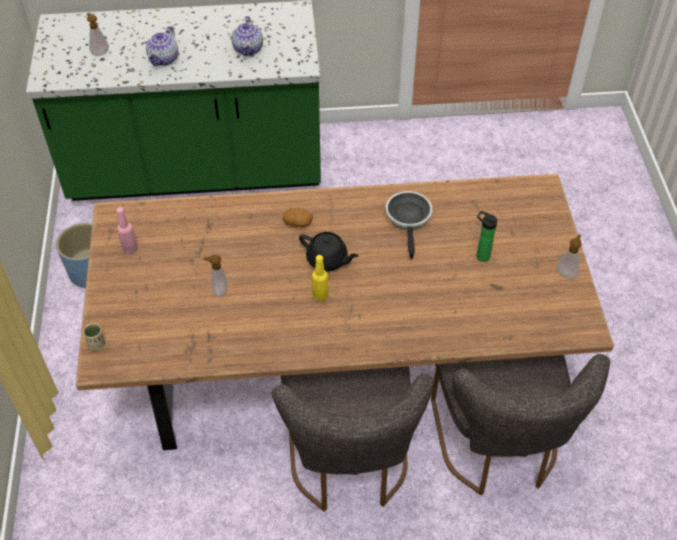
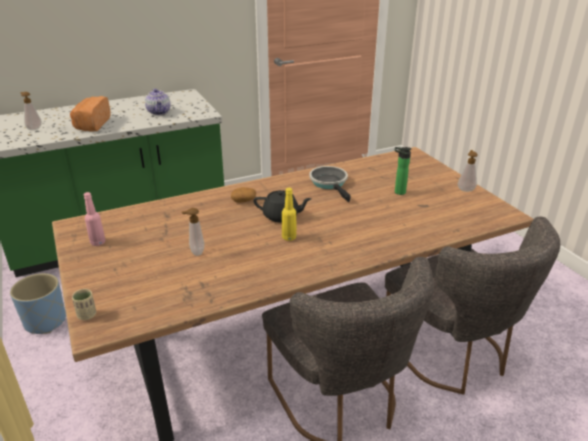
camera: 20 degrees left, 20 degrees down
teapot [146,26,178,66] -> bread [70,96,111,132]

